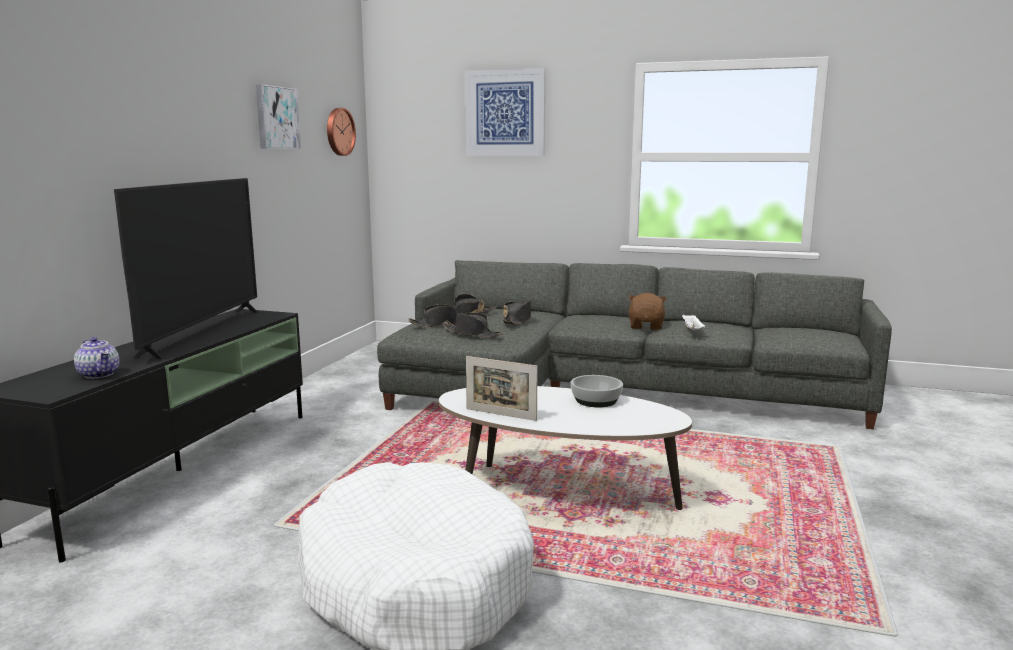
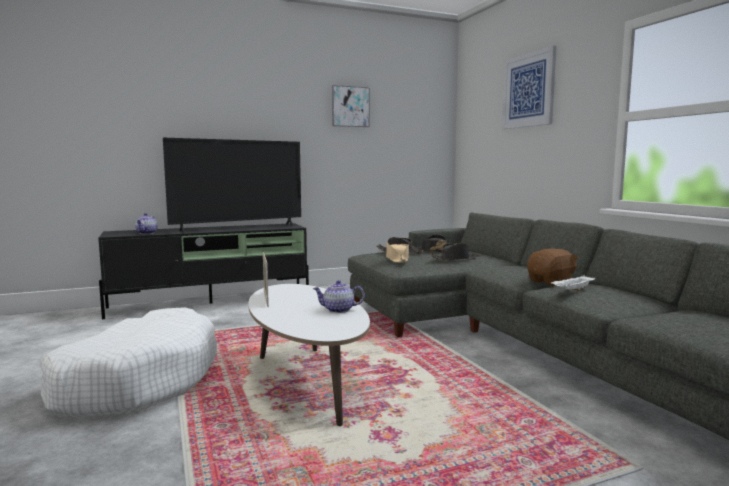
camera: 50 degrees right, 5 degrees down
wall clock [327,108,356,156] -> none
black hat [442,313,503,337] -> beige hat [386,242,409,263]
bowl [571,375,623,407] -> teapot [313,280,365,313]

